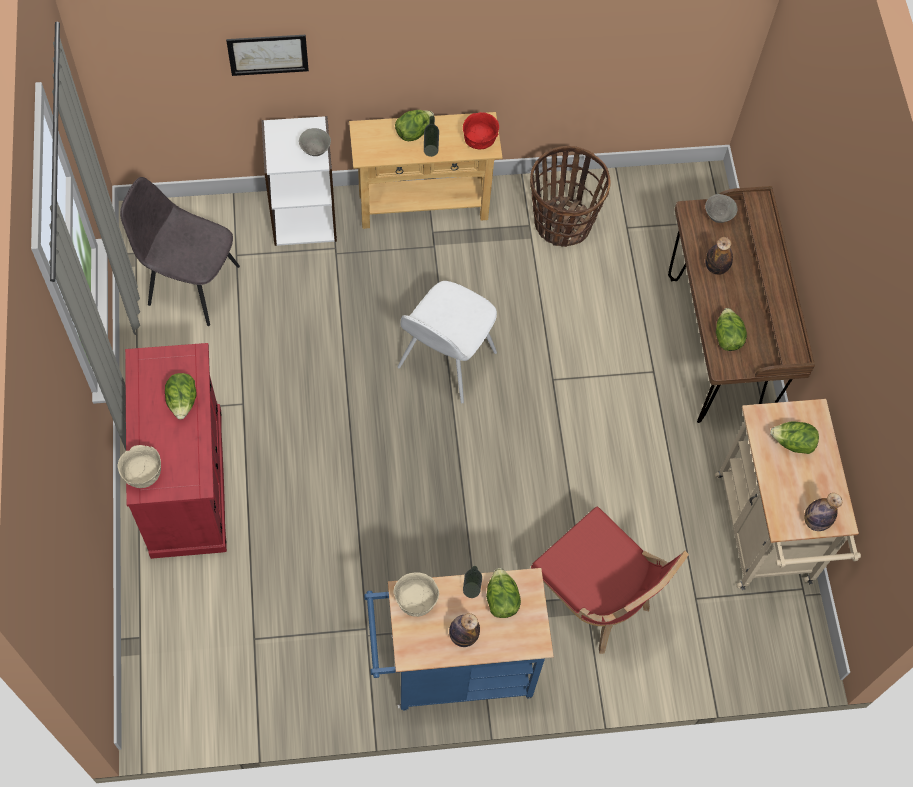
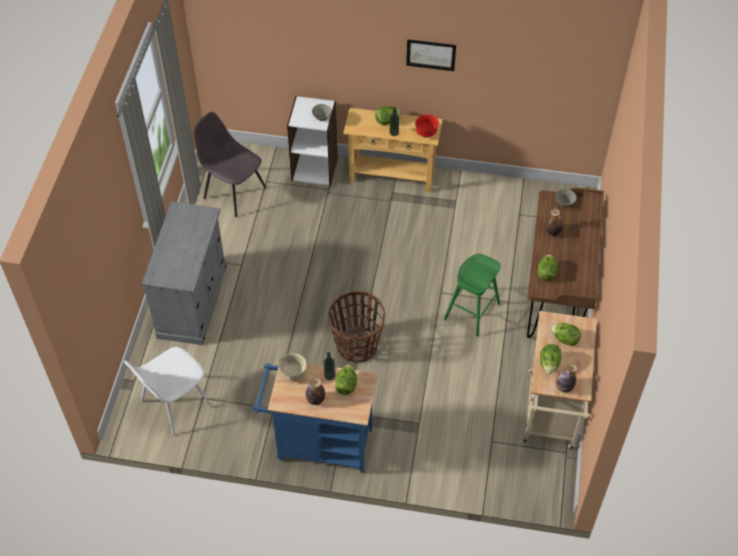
camera: 20 degrees right, 10 degrees down
beige bowl [118,445,161,488] -> none
red cabinet [125,343,227,559] -> grey cabinet [142,202,227,345]
lettuce [165,373,197,420] -> lettuce moved to [540,344,562,374]
picture [226,35,309,76] -> picture moved to [406,39,456,71]
white chair [397,281,497,404] -> white chair moved to [124,347,212,436]
basket [530,146,611,247] -> basket moved to [328,291,385,362]
red chair [531,507,689,654] -> none
none -> green stool [444,254,501,337]

